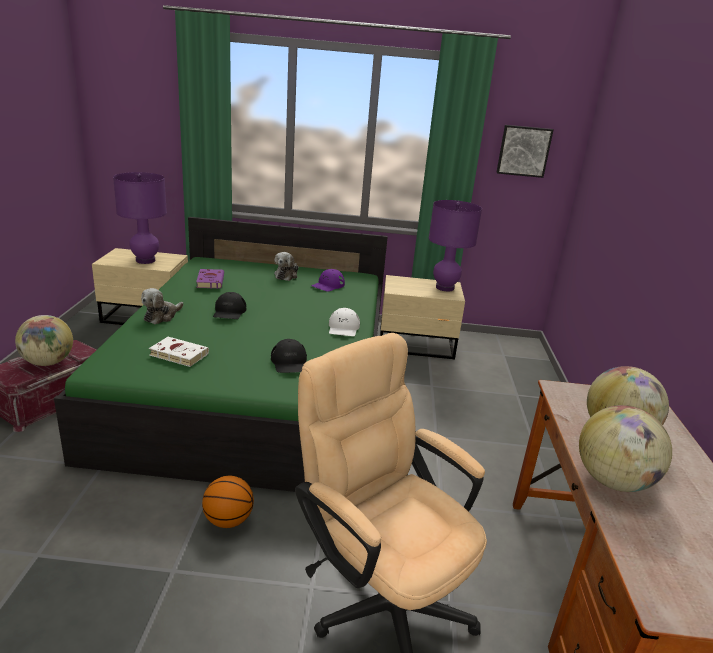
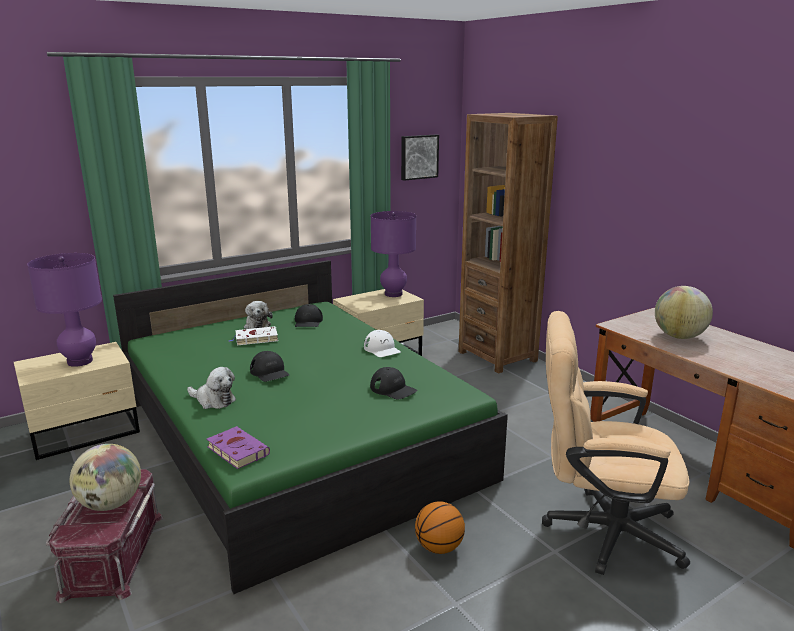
camera: 35 degrees left, 5 degrees down
plush toy [141,288,183,324] -> plush toy turned 60 degrees counterclockwise [187,367,236,409]
white book [149,337,209,367] -> white book moved to [228,326,278,345]
purple book [196,269,224,289] -> purple book moved to [206,426,270,469]
purple cap [311,269,345,292] -> black cap [295,304,323,327]
globe [579,405,672,492] -> none
none -> brown bookcase [459,113,558,373]

